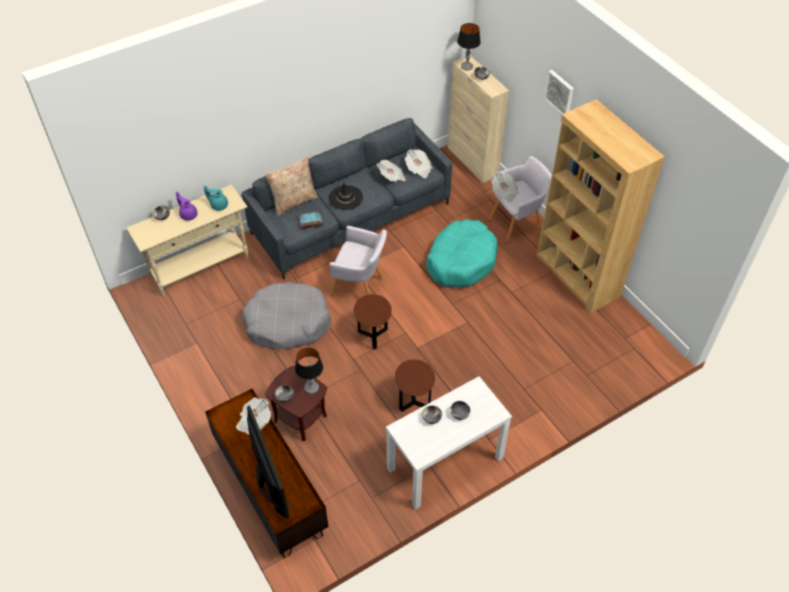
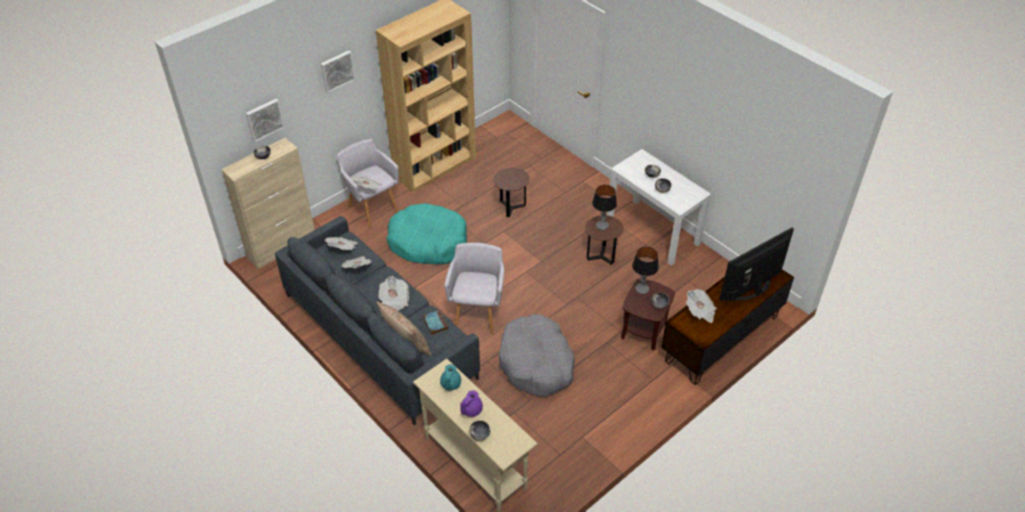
camera: 100 degrees left, 5 degrees down
black hat [328,183,363,210] -> newspaper [378,276,409,311]
brown side table [354,294,392,349] -> brown side table moved to [493,168,530,217]
table lamp [457,23,481,71] -> table lamp moved to [592,185,617,231]
none -> picture [246,99,284,142]

